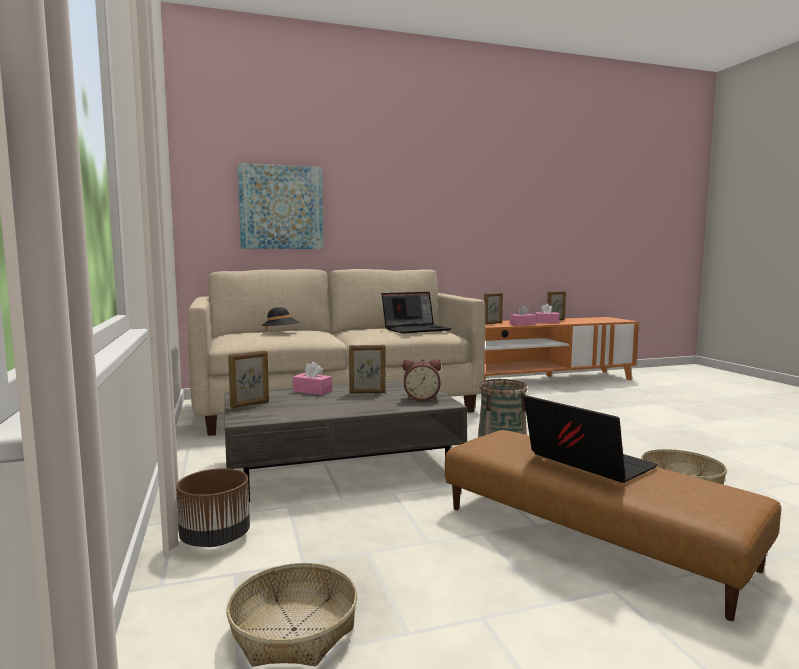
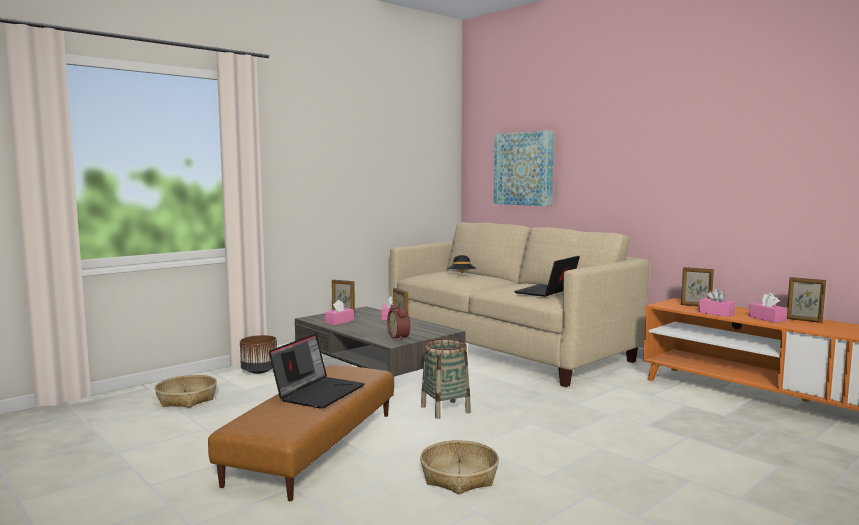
camera: 65 degrees right, 0 degrees up
laptop [382,292,451,334] -> laptop turned 90 degrees clockwise [514,256,580,297]
none -> pink tissue box [325,300,354,325]

